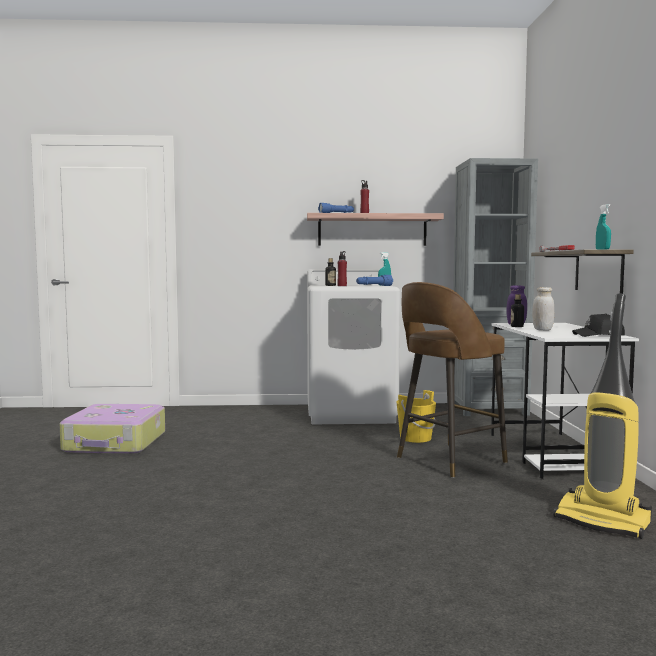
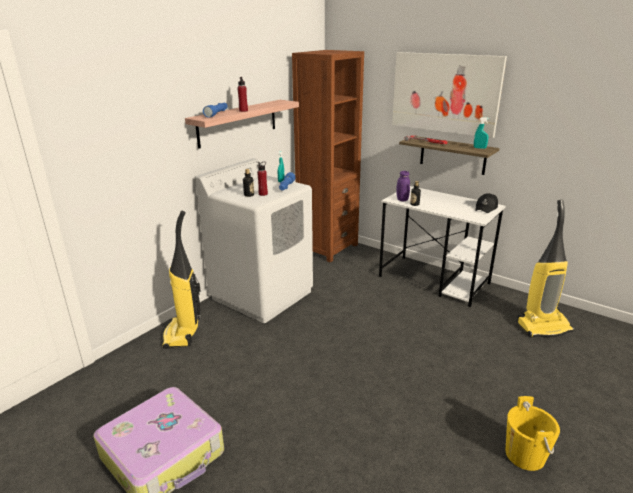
camera: 50 degrees left, 20 degrees up
brown stool [397,282,508,478] -> none
yellow bucket [397,390,436,443] -> yellow bucket moved to [506,396,560,471]
grey bookcase [453,158,538,416] -> brown bookcase [292,50,364,263]
white jar [532,287,554,331] -> none
none -> vacuum cleaner [162,211,201,349]
none -> picture [392,52,507,138]

